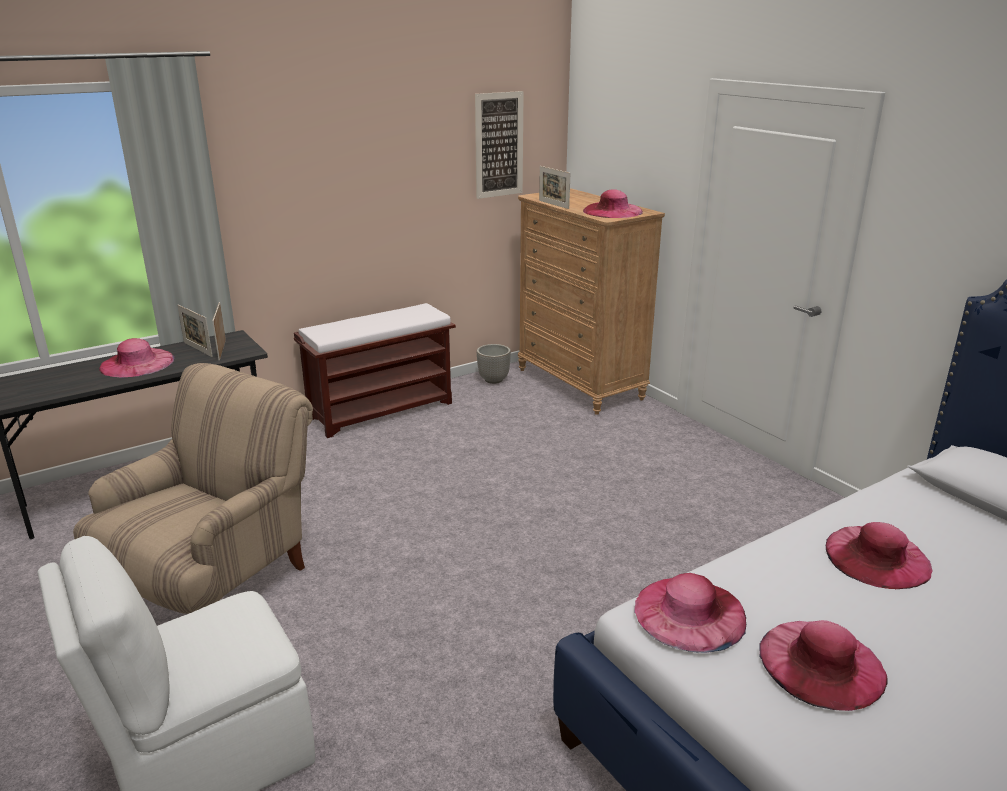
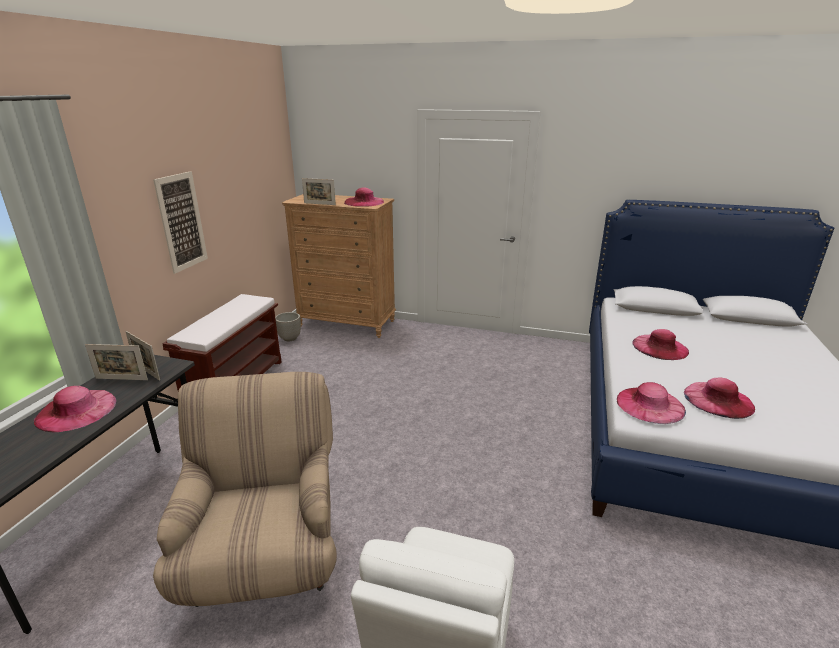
camera: 40 degrees left, 0 degrees up
picture [475,91,524,199] -> picture moved to [153,171,208,274]

